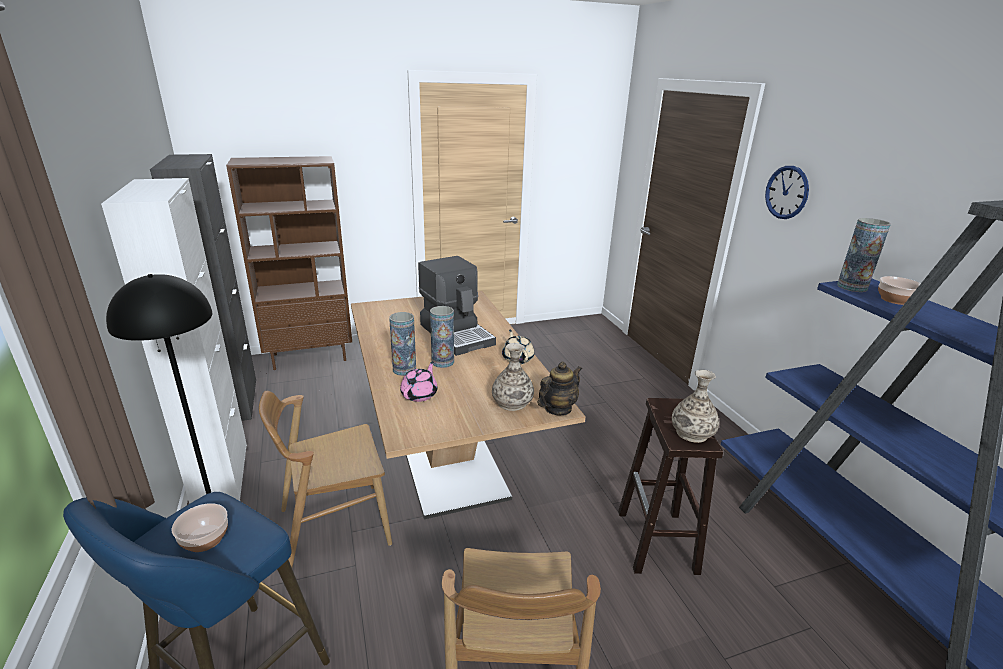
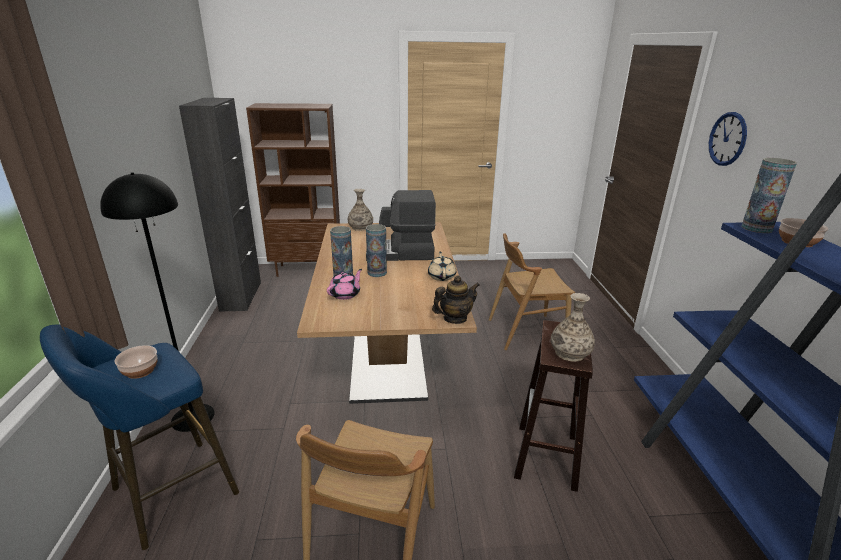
camera: 15 degrees right, 0 degrees up
white cabinet [101,178,247,504] -> none
brown chair [259,391,392,567] -> brown chair moved to [489,233,575,350]
coffee machine [418,256,496,356] -> coffee machine turned 105 degrees clockwise [366,190,436,261]
vase [492,343,534,411] -> vase moved to [348,189,373,231]

